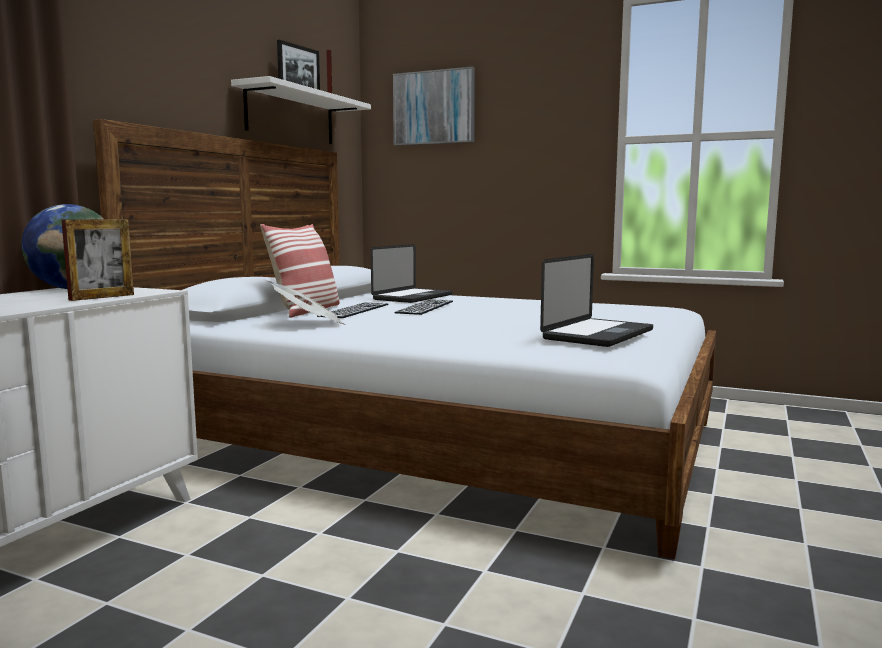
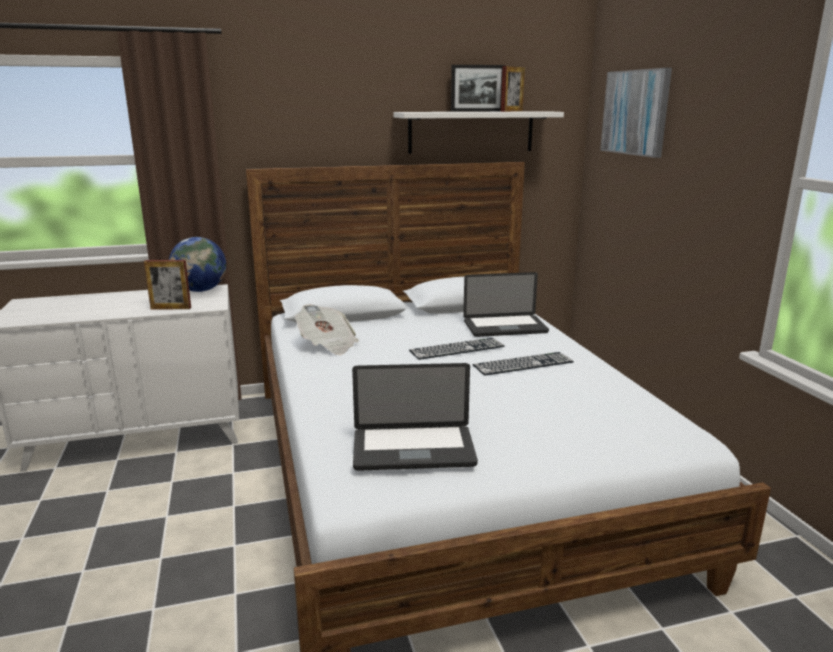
camera: 50 degrees right, 10 degrees up
pillow [260,224,340,318] -> none
keyboard [317,302,388,318] -> keyboard moved to [473,352,574,376]

